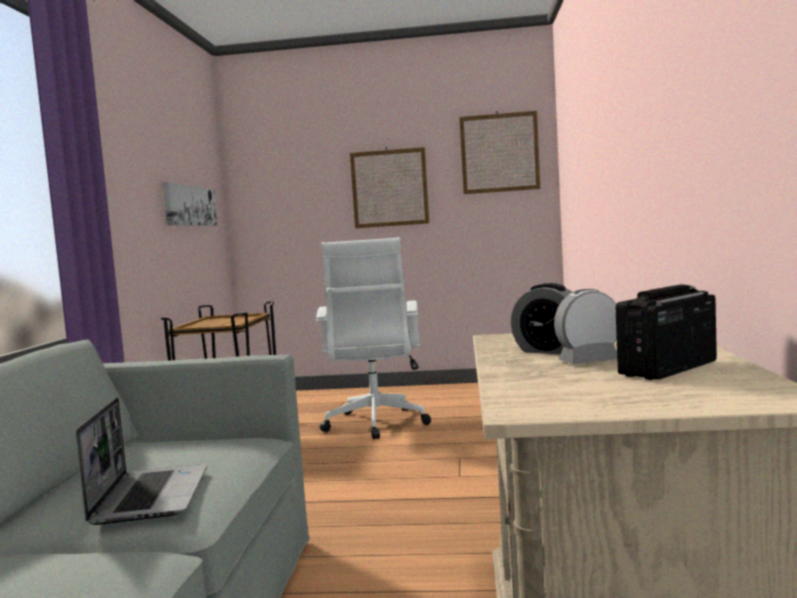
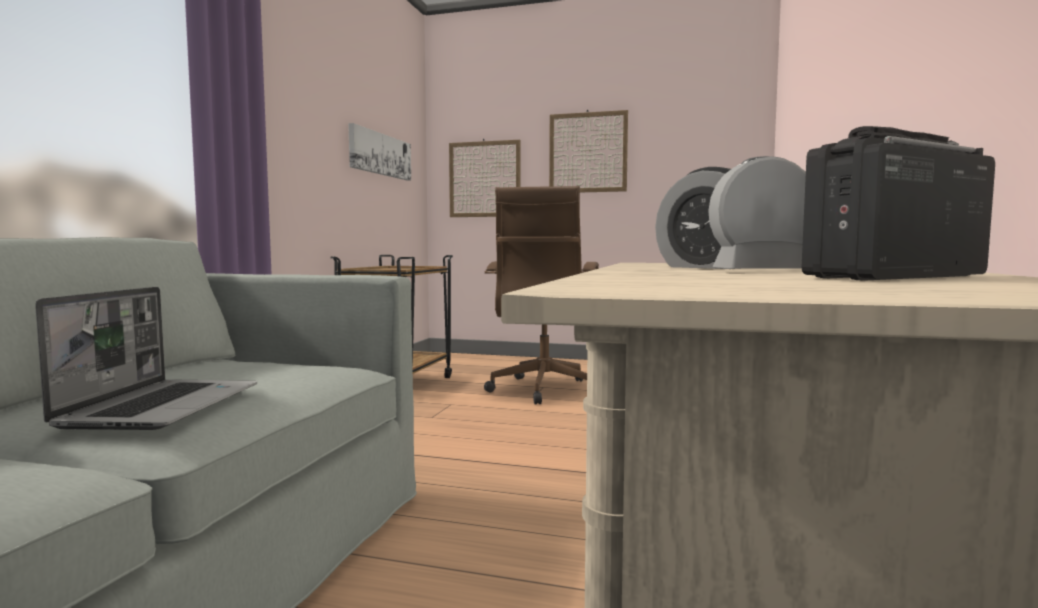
camera: 10 degrees right, 0 degrees up
white office chair [316,237,431,440] -> brown office chair [484,186,599,404]
picture [459,111,540,194] -> picture moved to [449,139,520,217]

